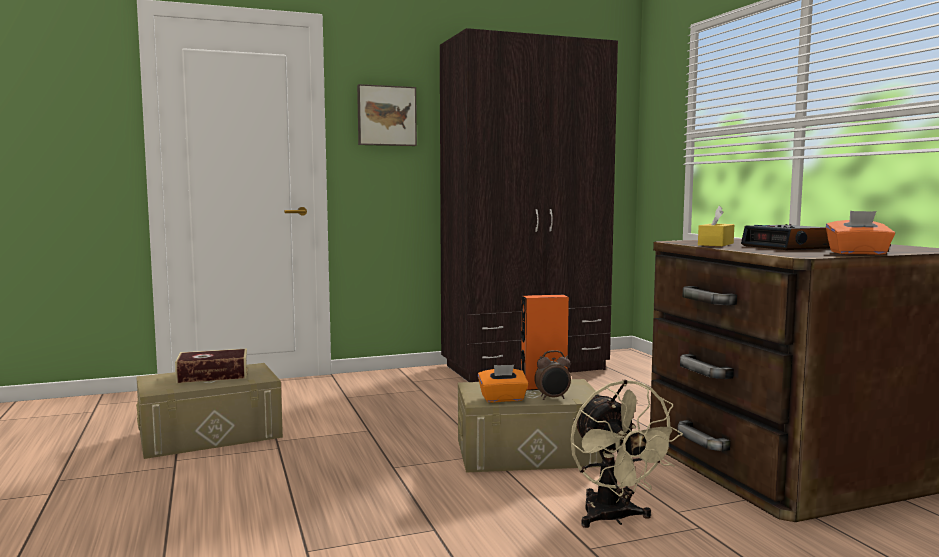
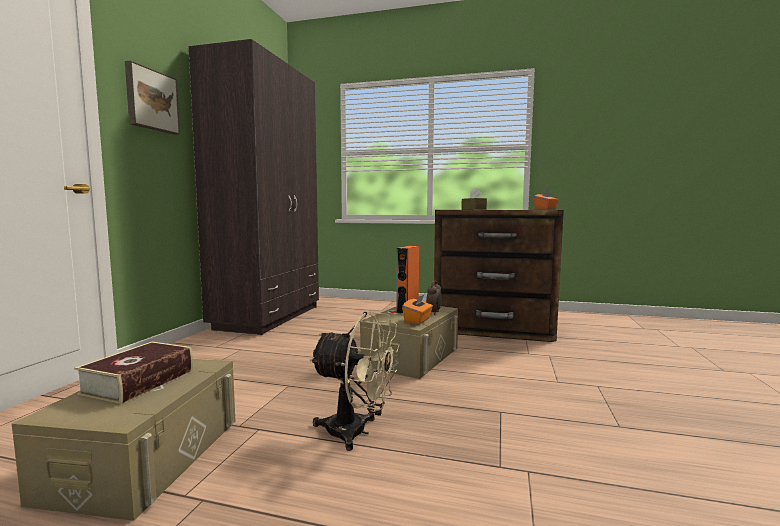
camera: 55 degrees left, 0 degrees up
beige fan [570,379,683,528] -> beige fan moved to [309,312,399,451]
yellow tissue box [698,206,734,246] -> brown tissue box [461,188,487,210]
alarm clock [741,224,830,250] -> none

